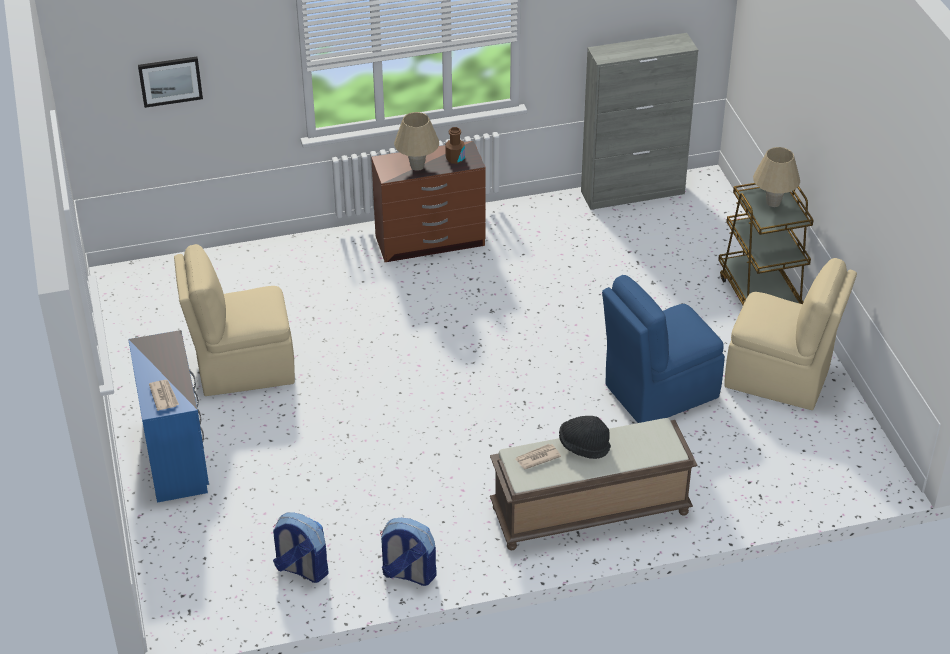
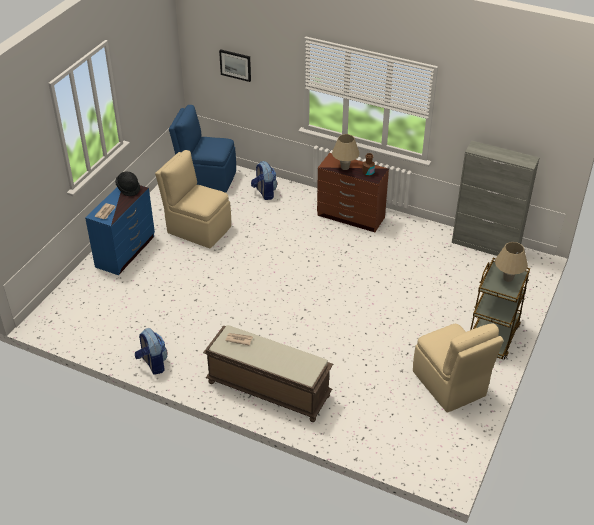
camera: 40 degrees right, 0 degrees up
backpack [273,512,329,583] -> backpack moved to [251,161,277,200]
black hat [559,416,611,459] -> black hat moved to [115,171,140,196]
blue chair [602,275,725,423] -> blue chair moved to [169,105,236,193]

